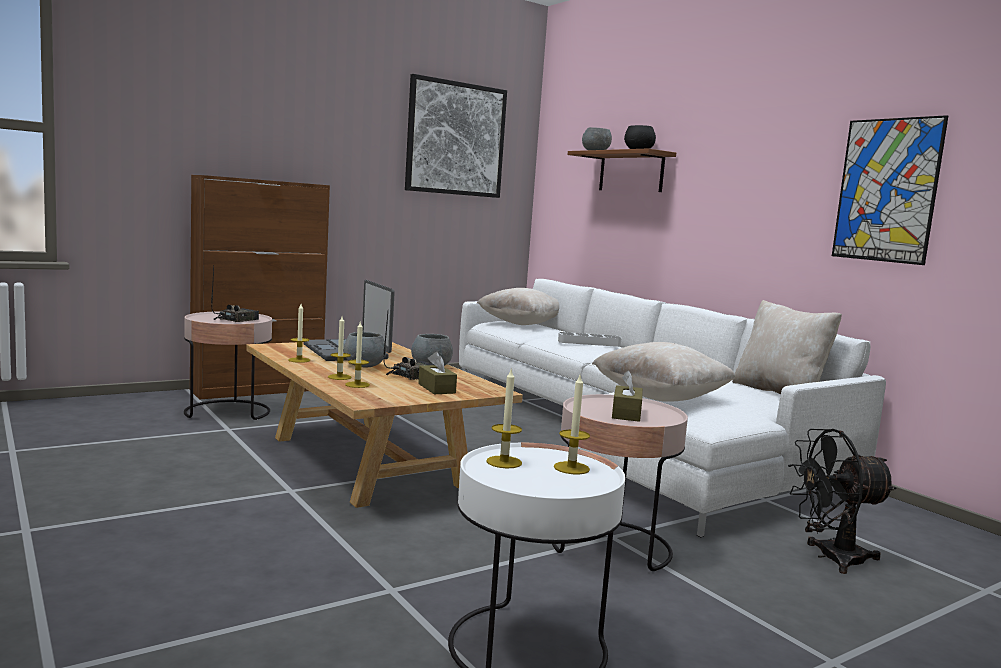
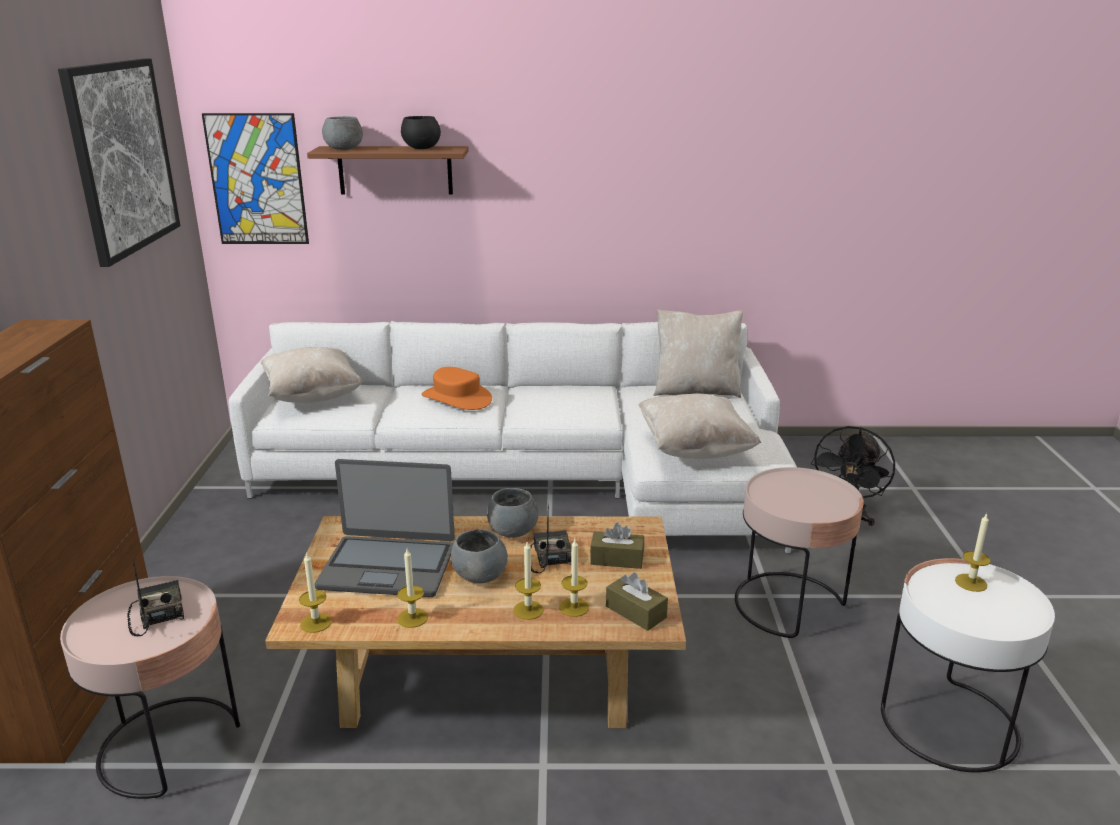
camera: 55 degrees left, 15 degrees up
candle [486,368,522,468] -> candle moved to [299,552,332,633]
grey tray [558,332,622,347] -> orange hat [422,367,492,410]
brown tissue box [612,371,643,422] -> brown tissue box moved to [606,573,668,631]
picture [832,115,948,265] -> picture moved to [202,113,309,244]

